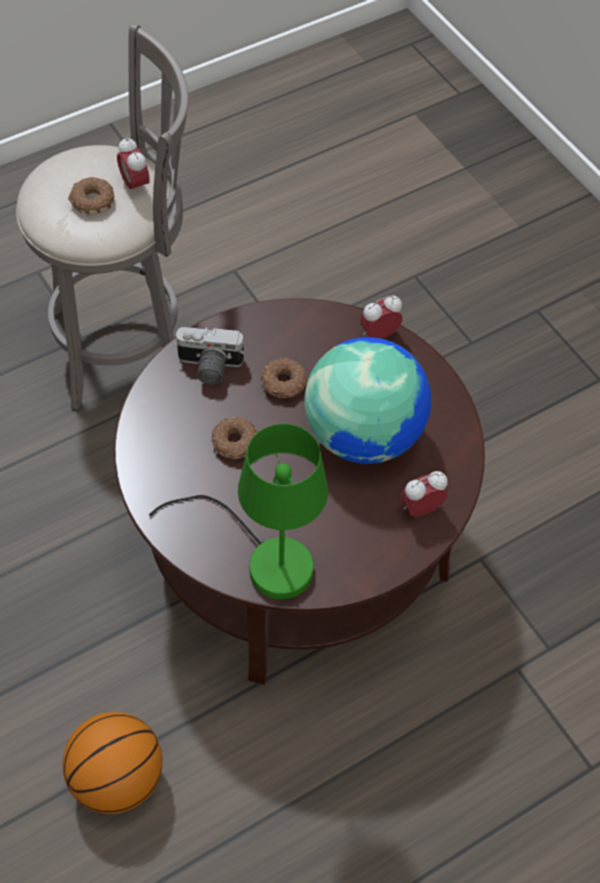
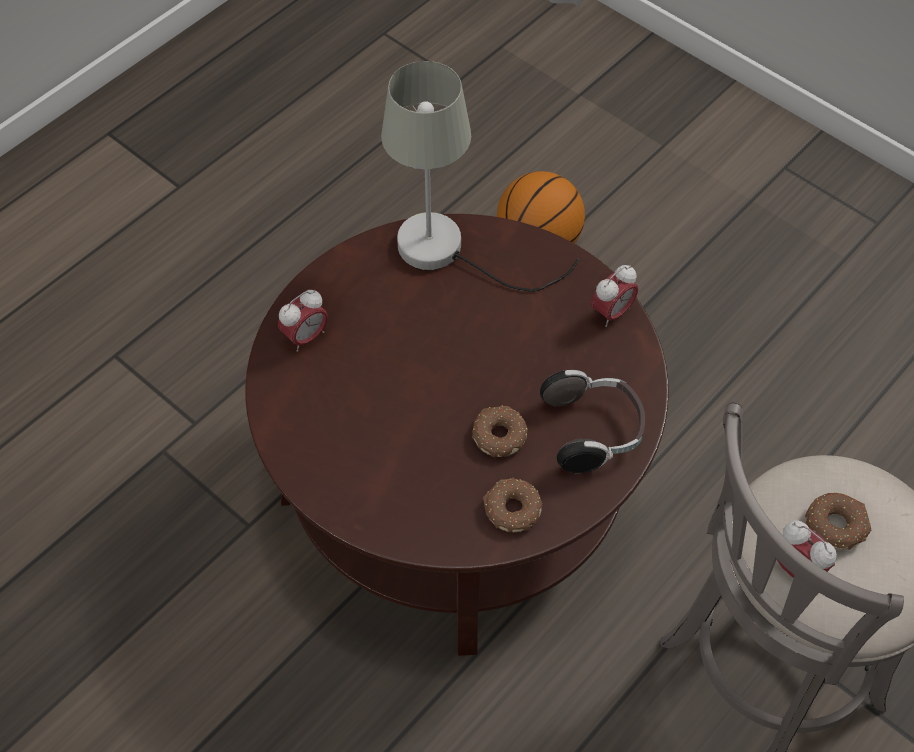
camera: 165 degrees right, 0 degrees up
green table lamp [149,424,328,600] -> grey table lamp [381,61,579,292]
camera [174,327,244,385] -> headphones [540,370,645,473]
donut [212,417,258,459] -> donut moved to [483,477,543,532]
globe [304,337,431,464] -> none
alarm clock [360,295,403,339] -> alarm clock moved to [591,265,638,327]

